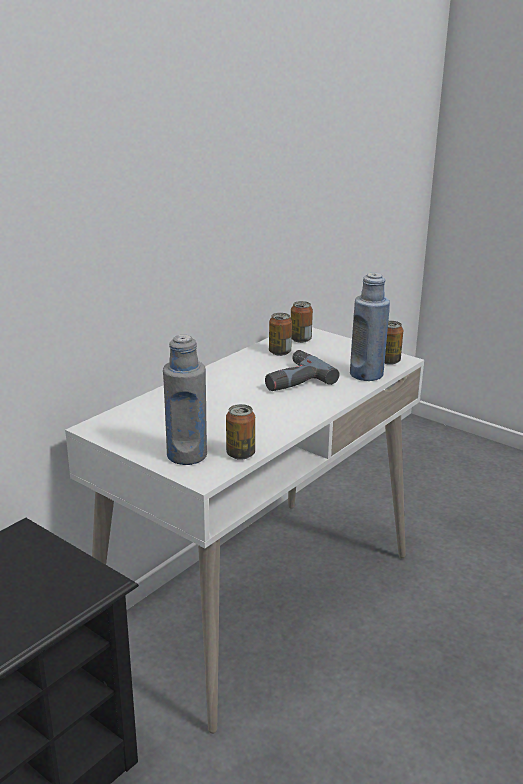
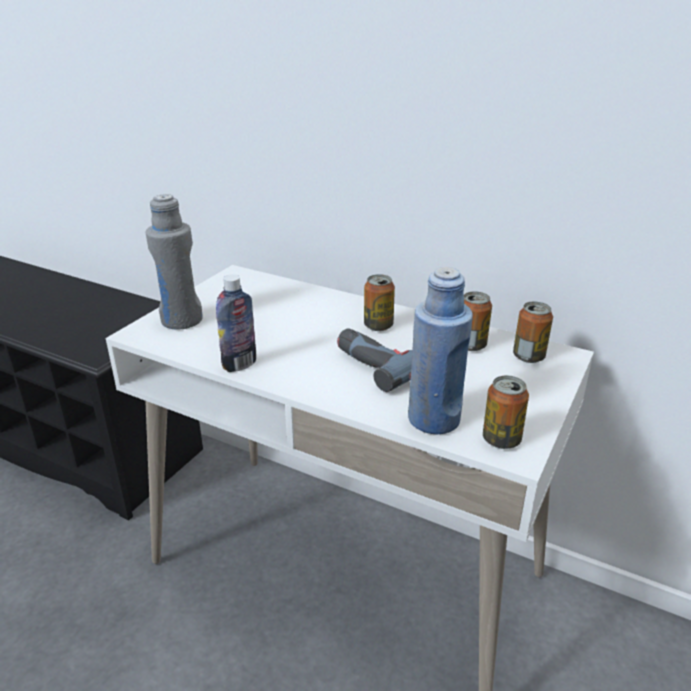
camera: 80 degrees right, 5 degrees up
can [226,404,255,460] -> can moved to [364,274,395,331]
none -> bottle [216,274,256,372]

